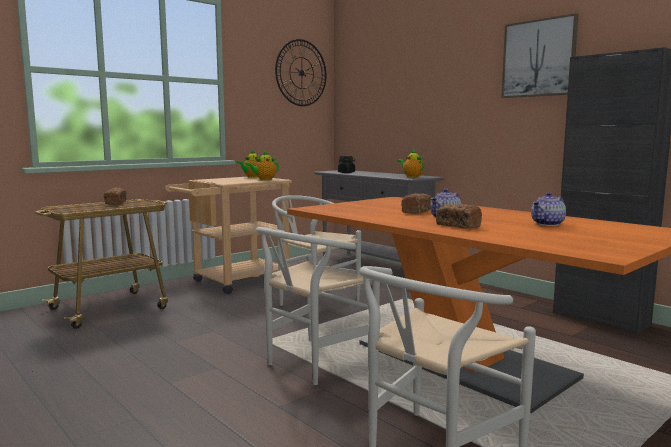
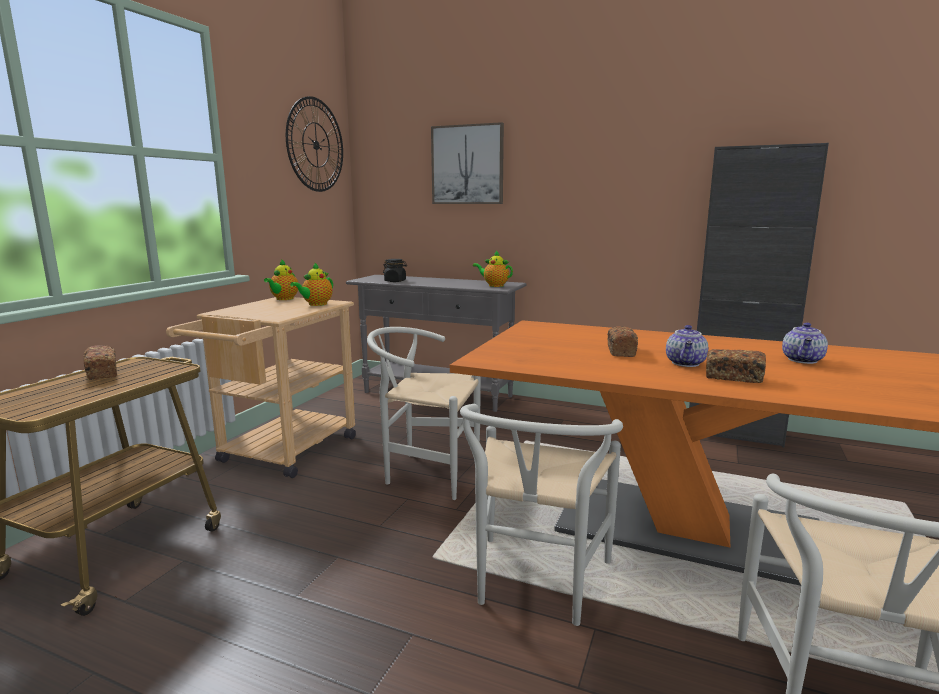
camera: 25 degrees left, 5 degrees up
picture [501,13,578,98] -> picture moved to [431,122,504,204]

